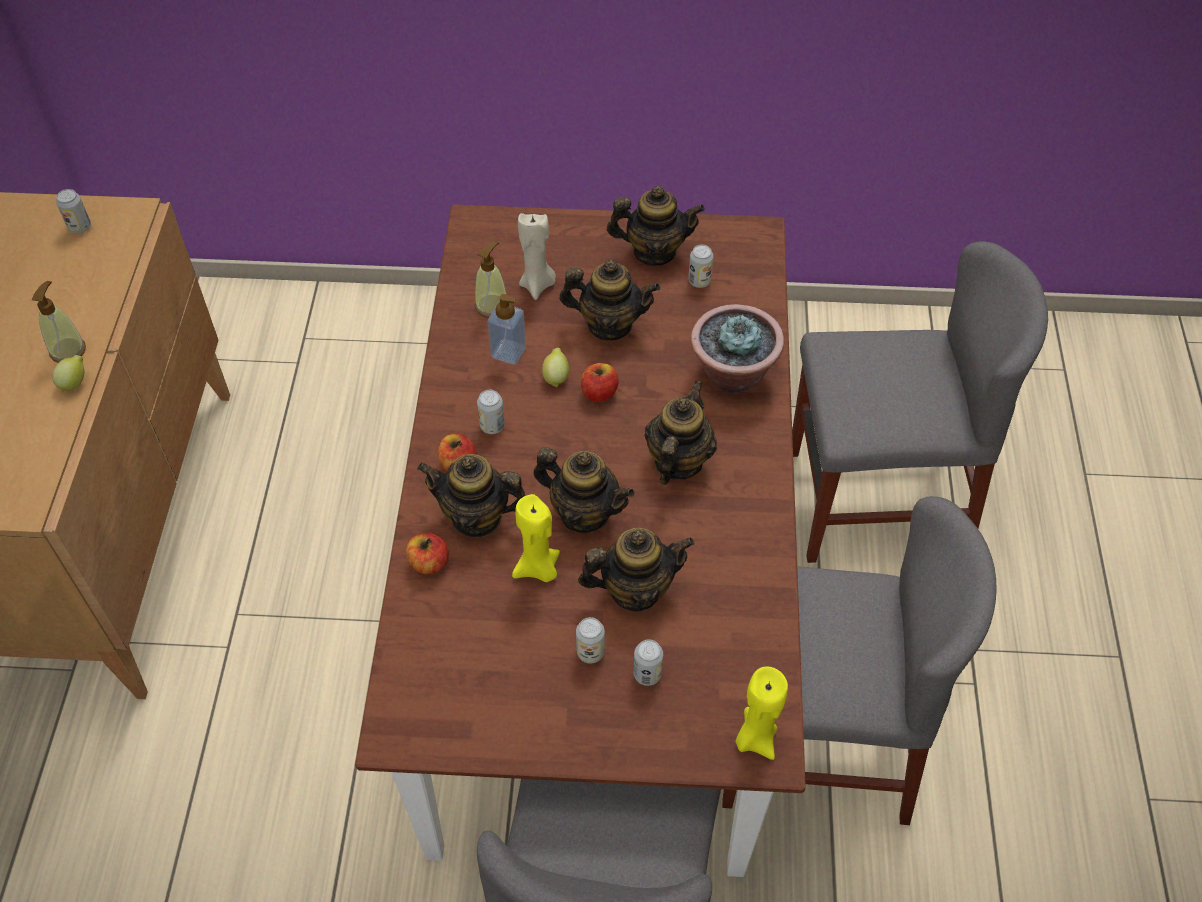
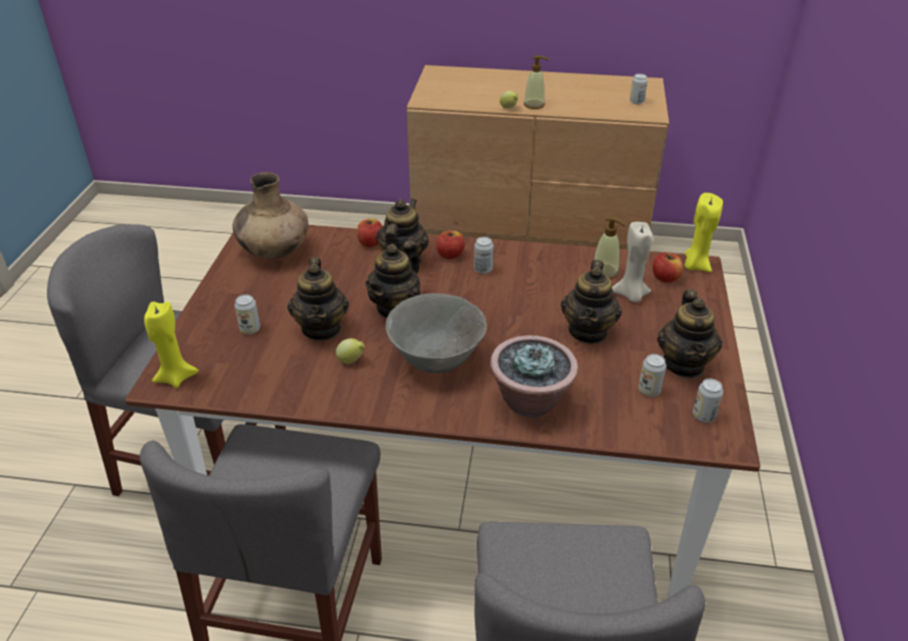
camera: 95 degrees right, 15 degrees down
soap dispenser [488,294,526,364] -> none
yellow candle [512,494,560,582] -> yellow candle moved to [684,193,723,272]
lemon [542,348,569,388] -> lemon moved to [336,338,365,364]
can [576,617,605,663] -> can moved to [693,378,723,423]
apple [581,363,619,402] -> apple moved to [652,252,683,283]
teapot [644,380,717,485] -> grey bowl [386,293,487,373]
none -> brown vase [232,172,308,259]

